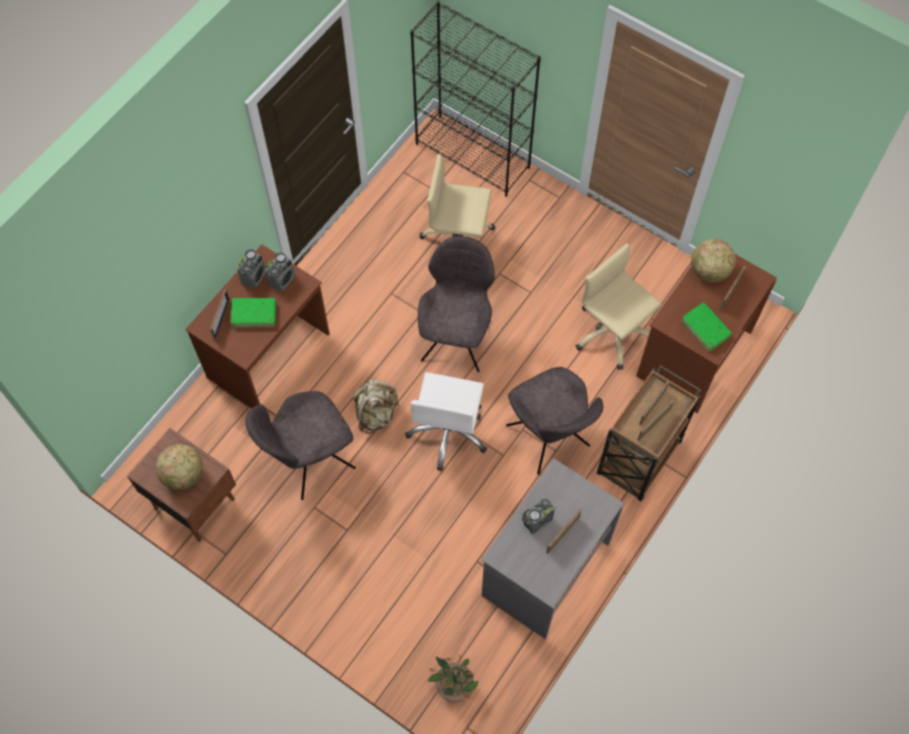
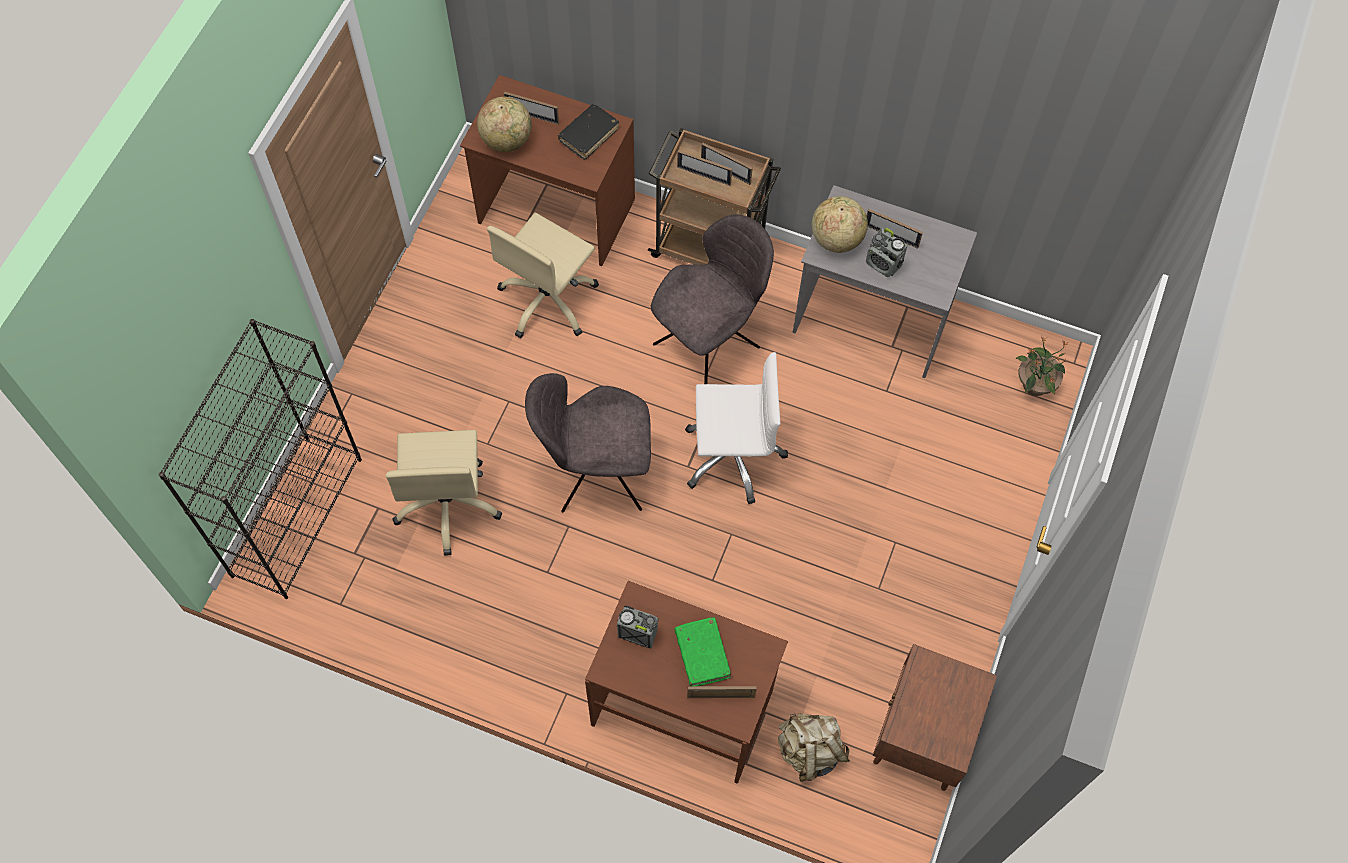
camera: 105 degrees left, 0 degrees up
globe [156,444,203,490] -> globe moved to [812,196,868,253]
radio [237,249,266,288] -> none
grey chair [246,391,356,500] -> none
beige backpack [353,380,399,434] -> beige backpack moved to [778,713,850,782]
green book [681,302,732,352] -> black book [558,104,619,160]

